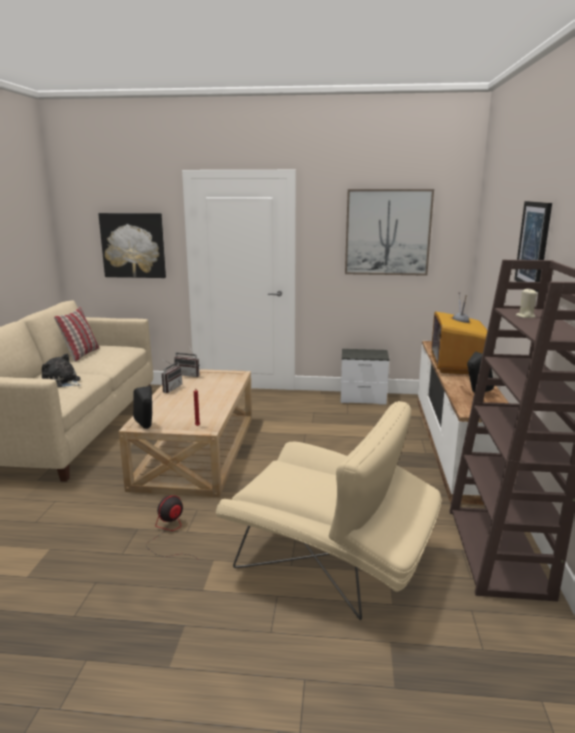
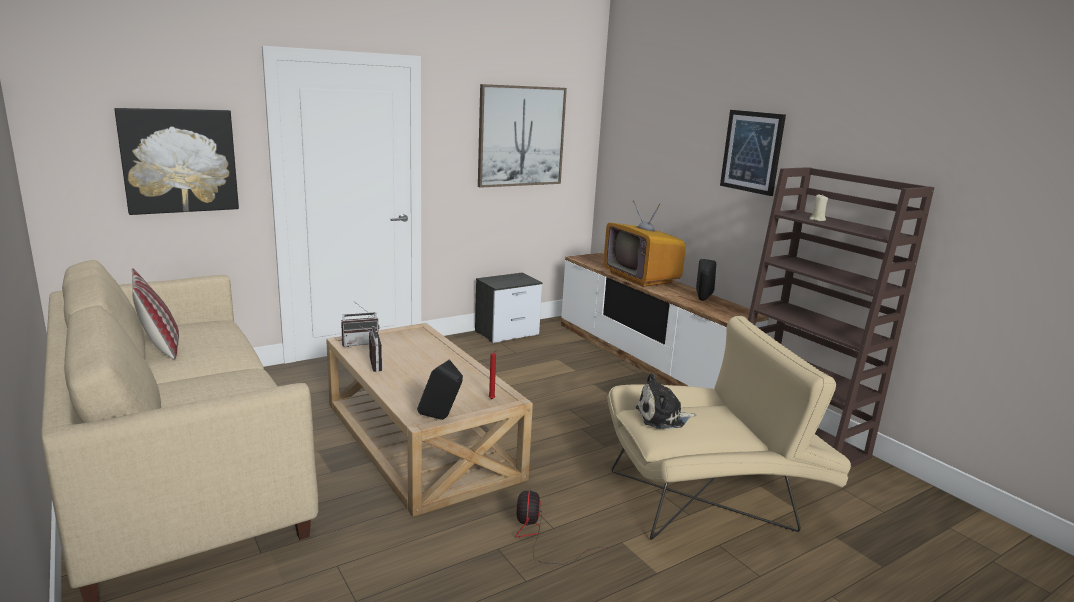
camera: 40 degrees left, 0 degrees up
plush toy [41,354,81,387] -> plush toy moved to [635,373,696,429]

